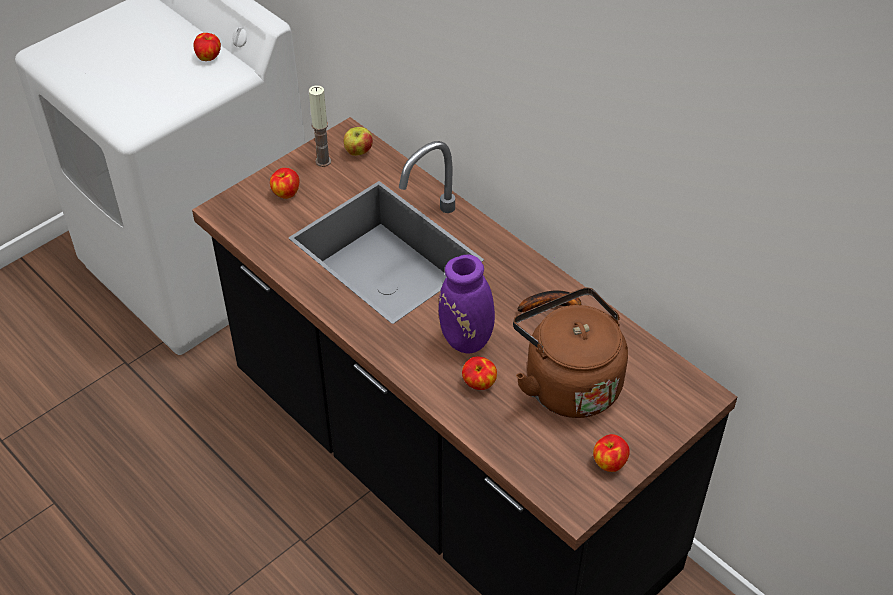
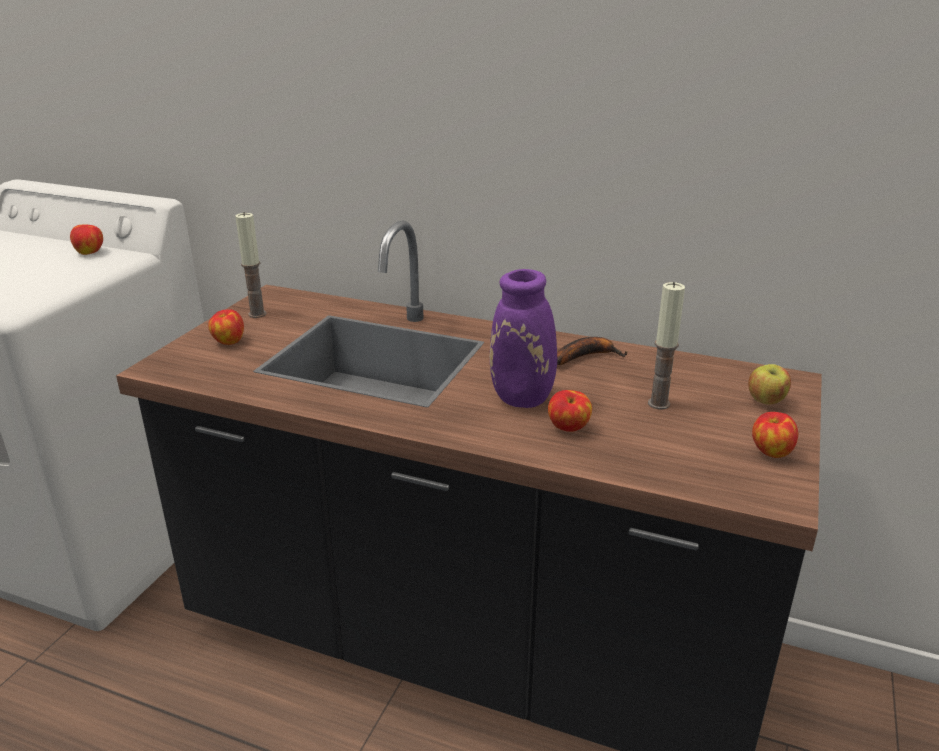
camera: 25 degrees left, 20 degrees down
apple [344,127,373,156] -> apple moved to [748,364,791,405]
brown kettle [513,288,628,418] -> candle [648,282,685,410]

